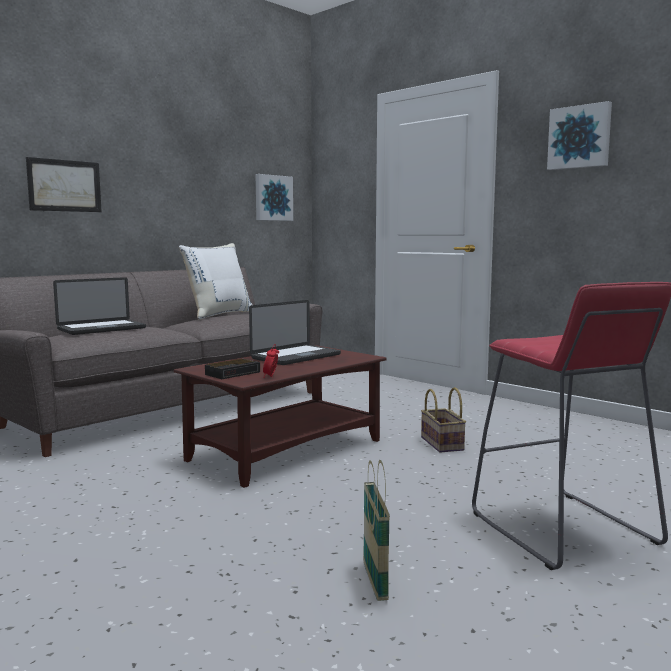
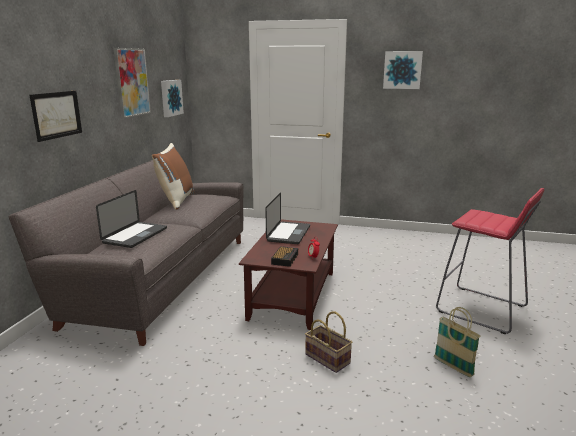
camera: 30 degrees left, 10 degrees up
white pillow [179,243,252,320] -> brown pillow [152,143,194,210]
basket [421,387,466,453] -> basket moved to [305,311,352,373]
none -> picture [113,48,151,118]

